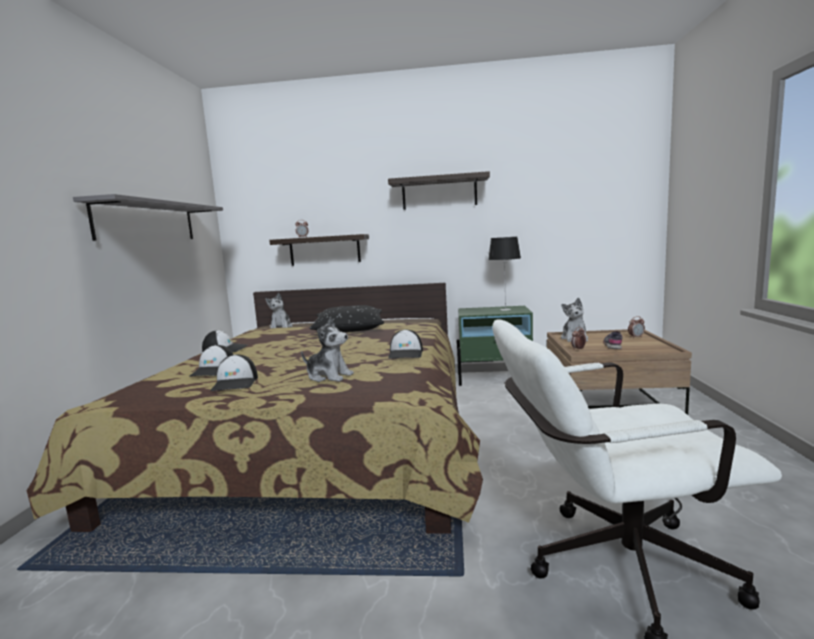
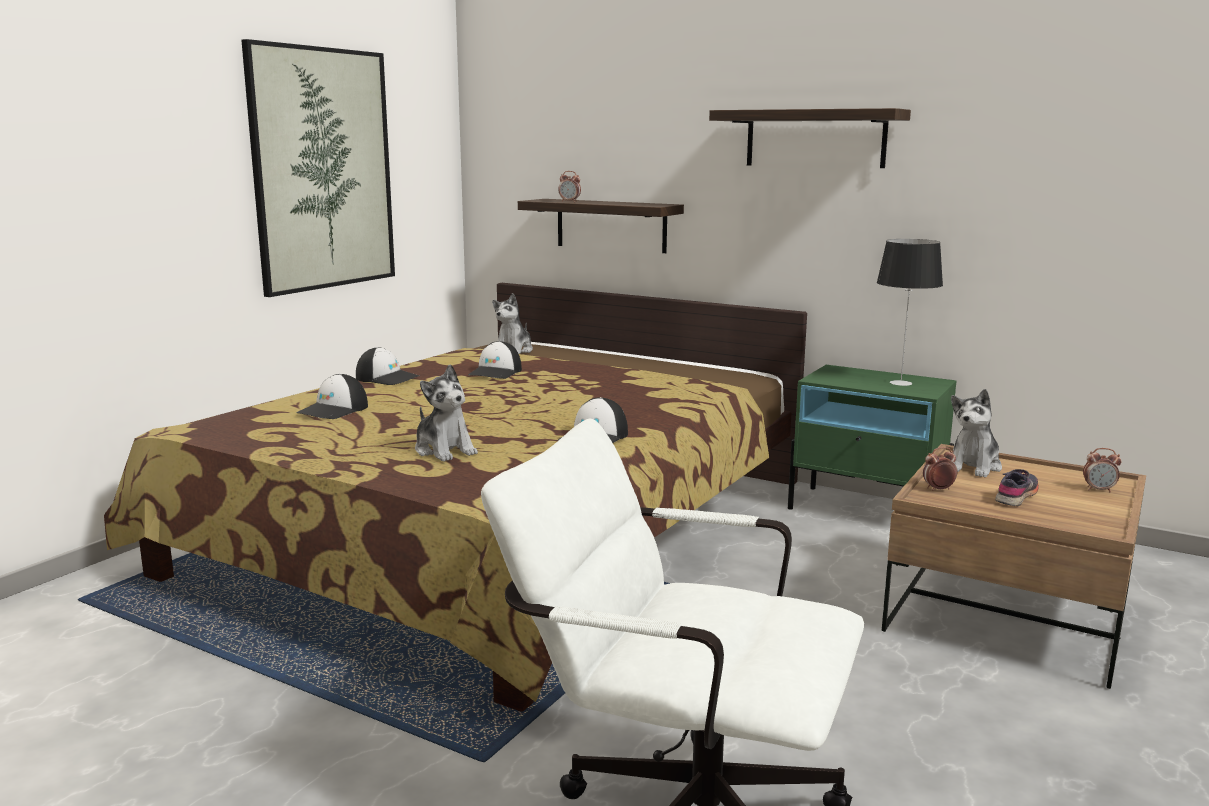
camera: 25 degrees right, 5 degrees up
grey shelf [73,194,223,241] -> picture [241,39,395,297]
cap [210,354,258,391] -> cap moved to [468,341,522,379]
black pillow [310,305,384,332] -> none

